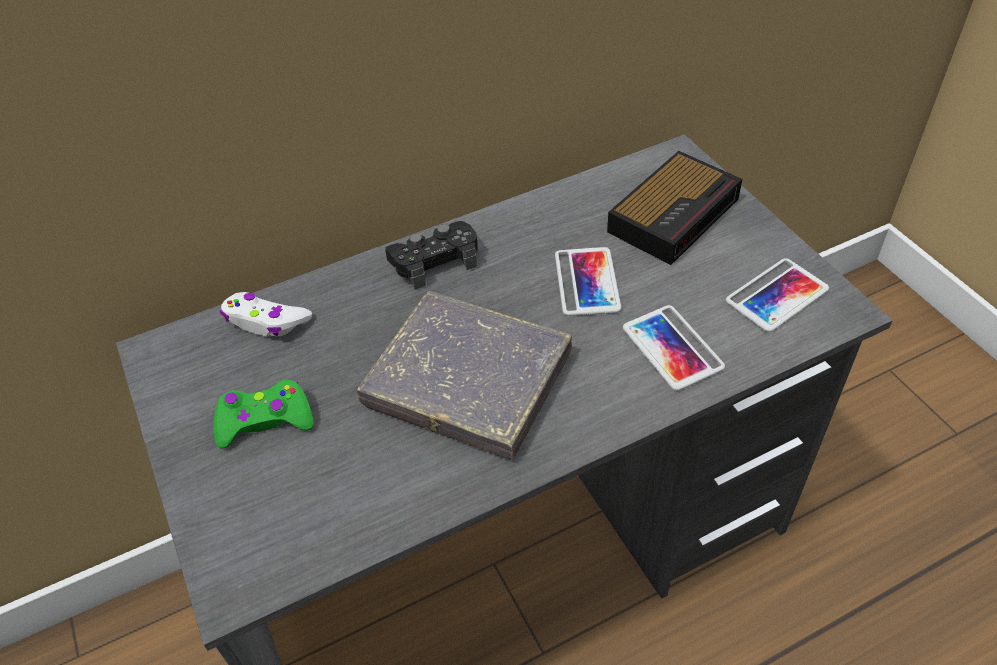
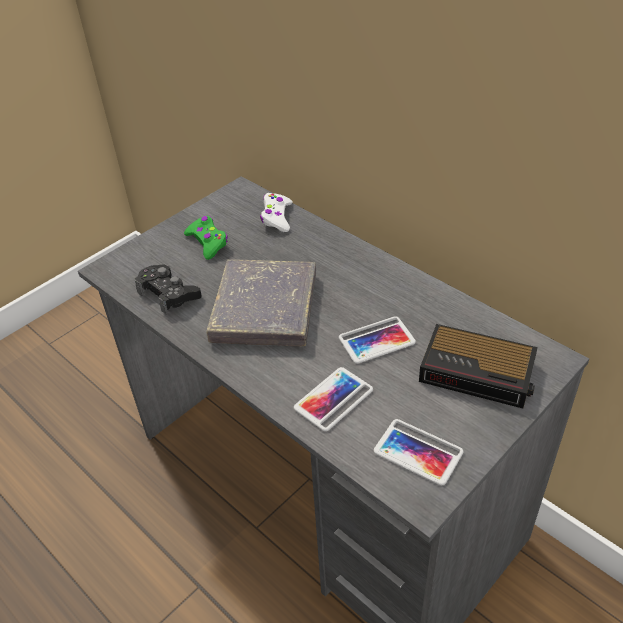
camera: 70 degrees right, 5 degrees down
black game controller [385,221,478,289] -> black game controller moved to [135,265,202,314]

